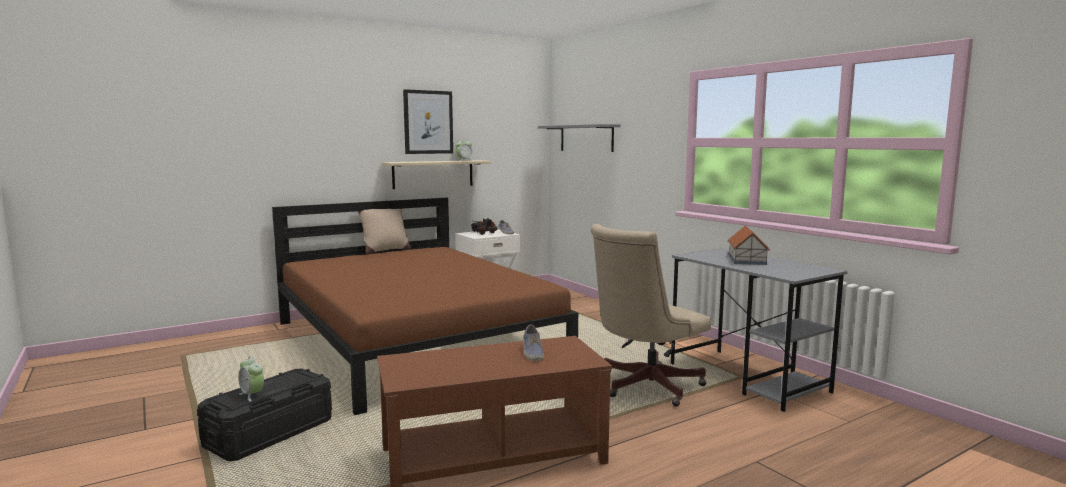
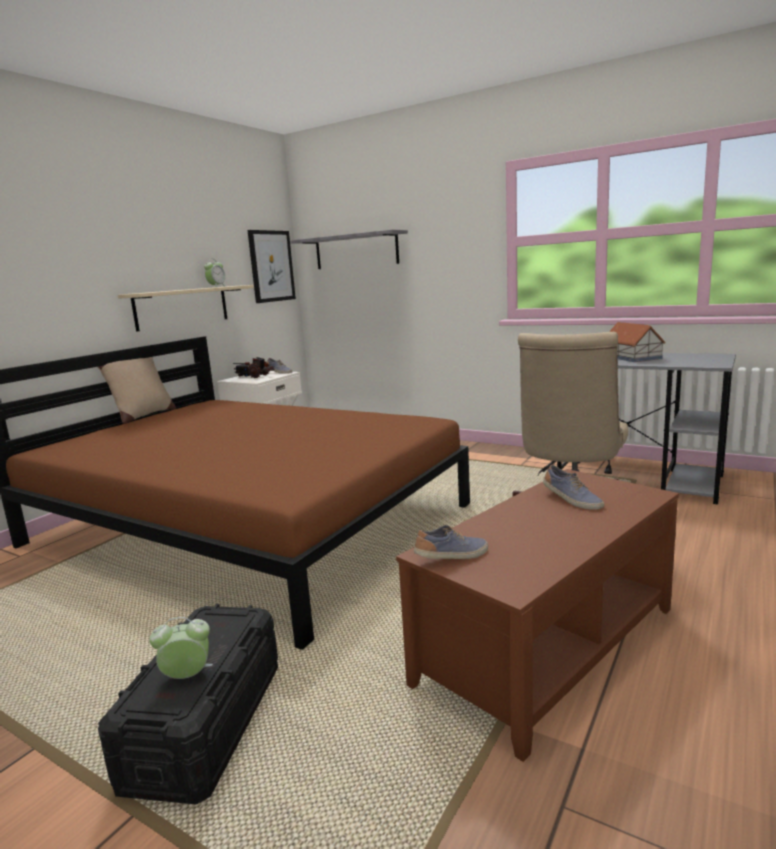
camera: 25 degrees left, 5 degrees up
alarm clock [239,356,264,402] -> alarm clock turned 150 degrees clockwise [149,617,213,679]
picture [403,89,453,154] -> picture moved to [247,230,296,303]
none -> shoe [414,525,488,559]

